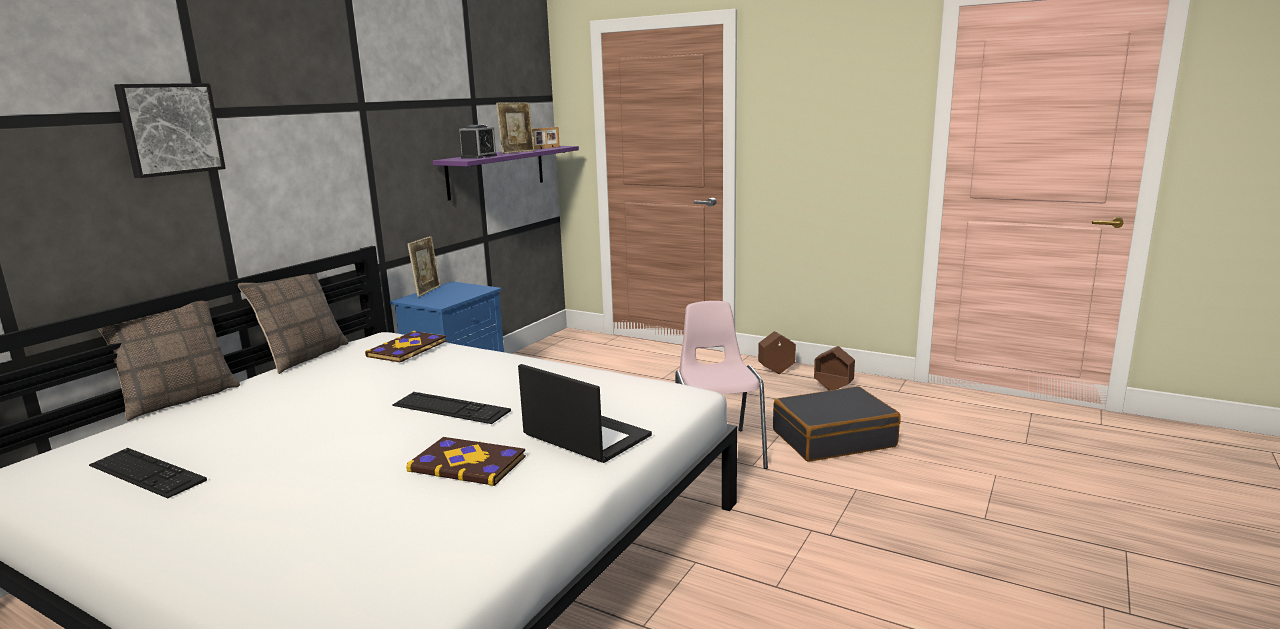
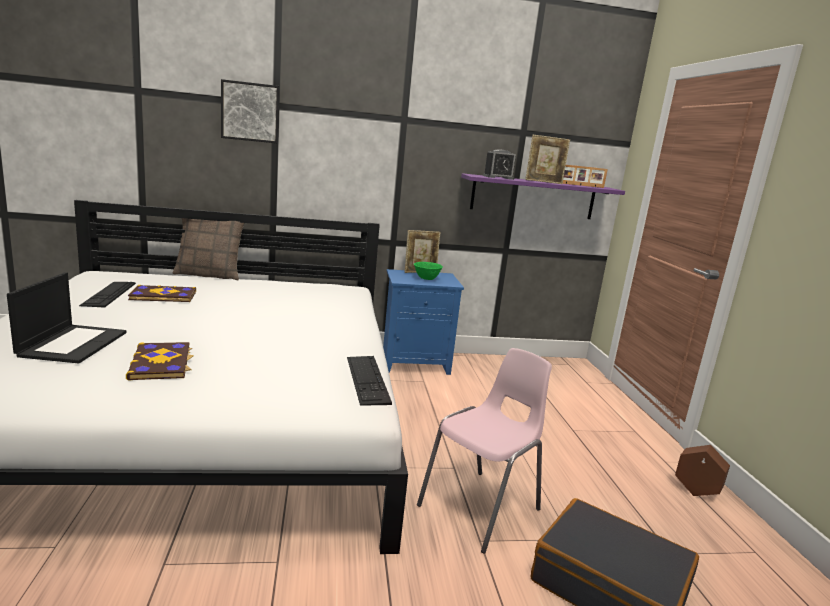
camera: 50 degrees right, 0 degrees up
pillow [238,273,349,374] -> none
book [365,331,447,362] -> book moved to [128,285,196,302]
keyboard [392,392,511,424] -> keyboard moved to [347,356,392,406]
laptop [518,364,652,463] -> laptop moved to [7,272,127,363]
brown planter [814,346,855,391] -> none
none -> green bowl [414,262,443,280]

